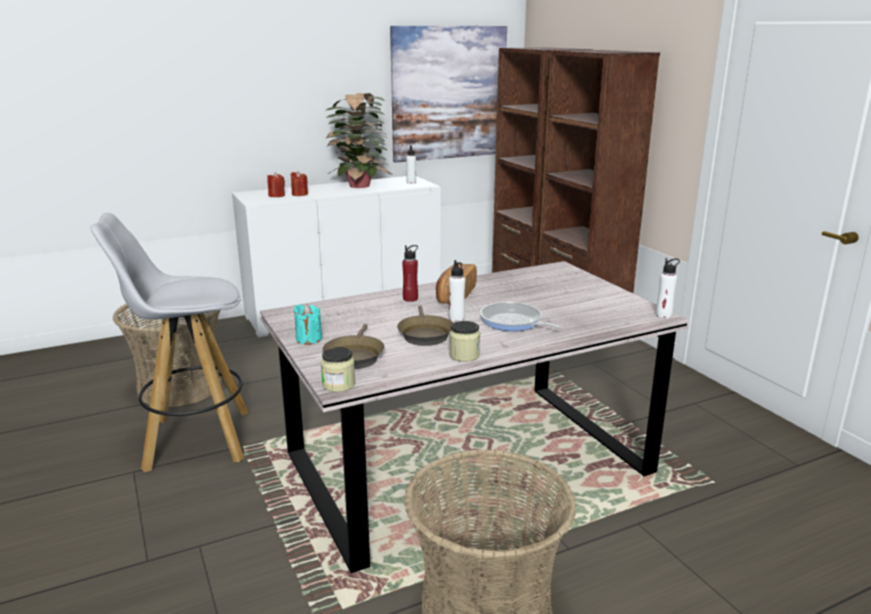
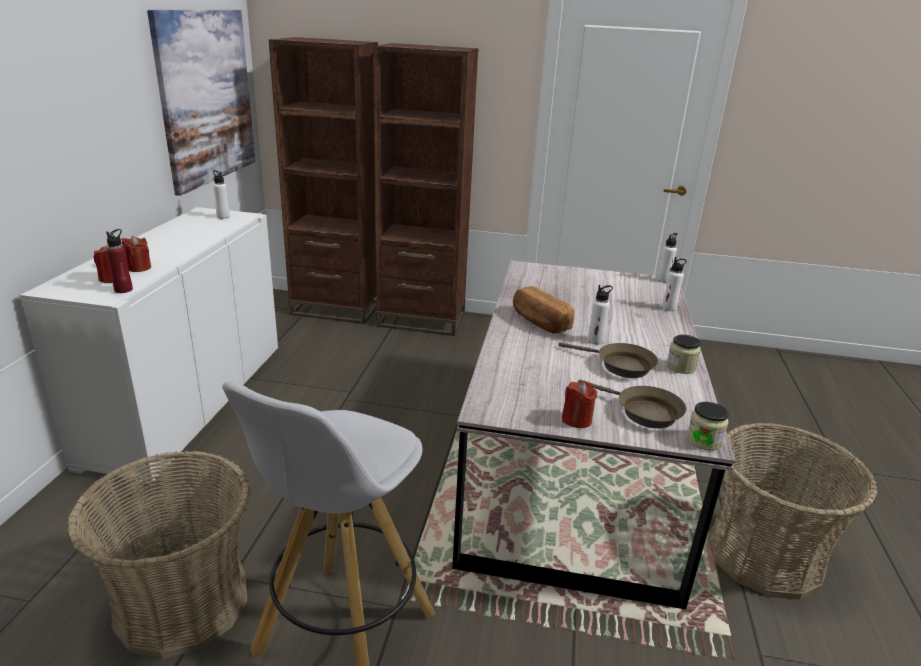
camera: 55 degrees left, 5 degrees up
turquoise candle [294,304,322,345] -> red candle [562,381,597,428]
potted plant [325,93,392,188] -> none
red bottle [402,245,418,302] -> red bottle moved to [106,229,133,293]
frying pan [480,302,563,331] -> none
none -> white bottle [662,257,687,311]

